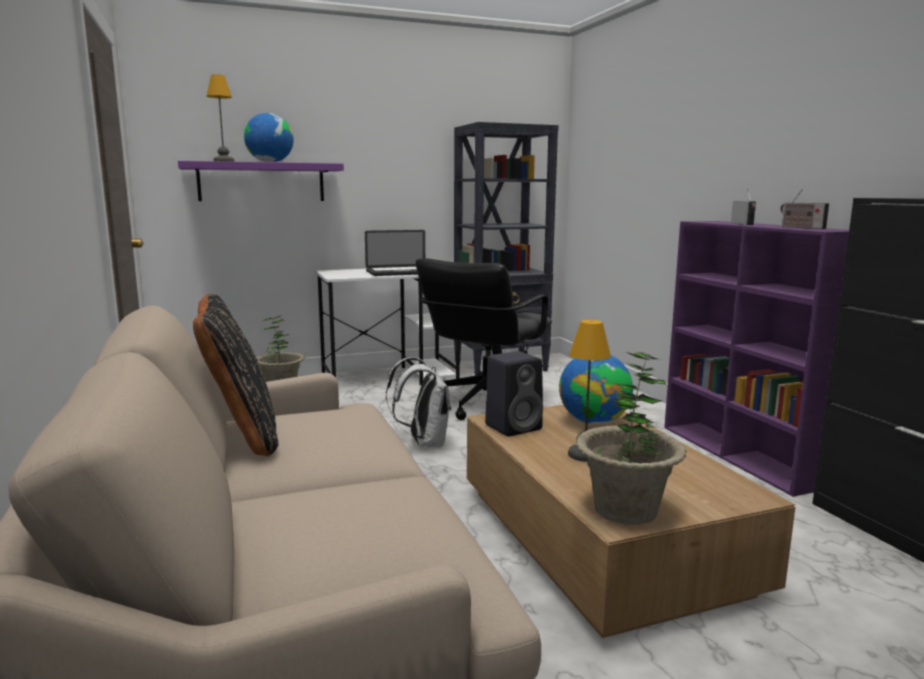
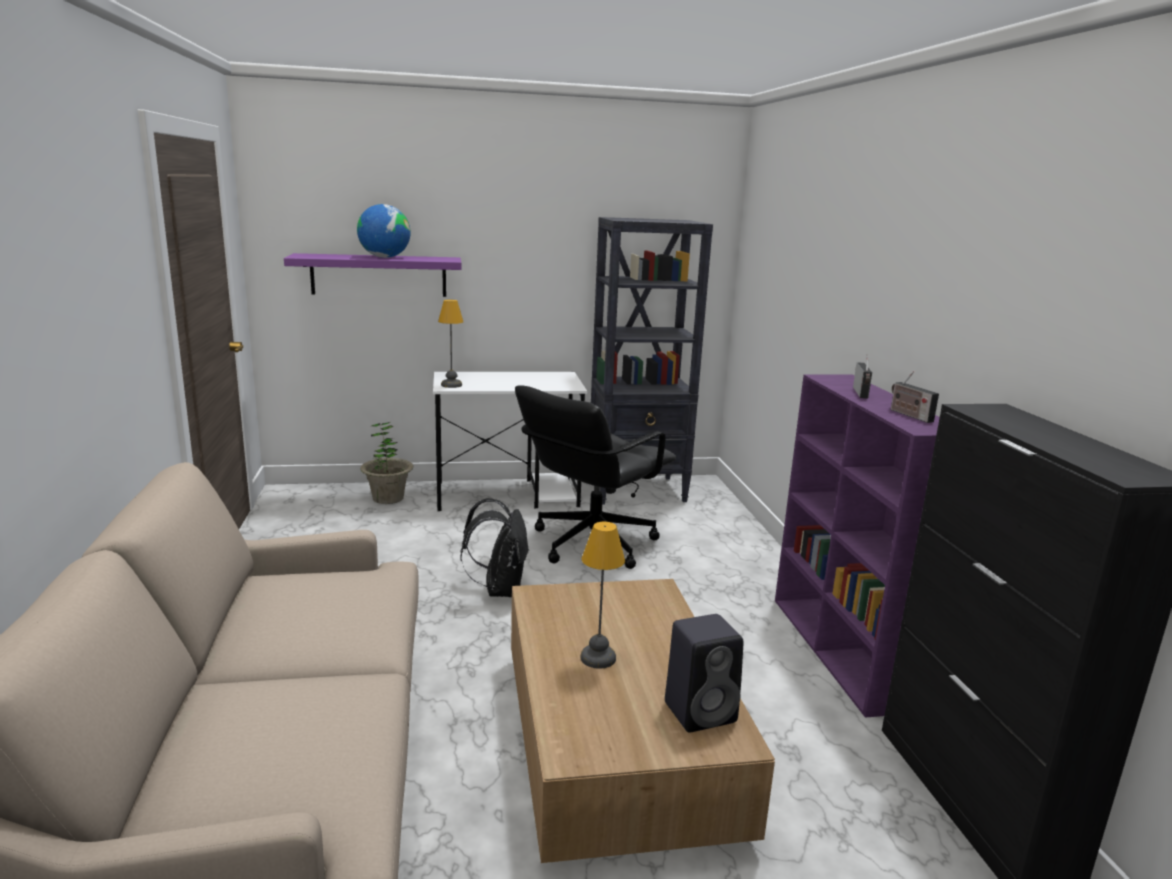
camera: 10 degrees right, 5 degrees up
black pillow [193,294,278,456] -> none
table lamp [207,74,235,162] -> table lamp moved to [438,300,463,388]
laptop [365,230,425,276] -> none
white backpack [386,357,452,447] -> black backpack [460,498,528,597]
black speaker [485,351,543,436] -> black speaker moved to [665,614,743,732]
globe [559,355,633,424] -> none
potted plant [576,352,686,525] -> none

